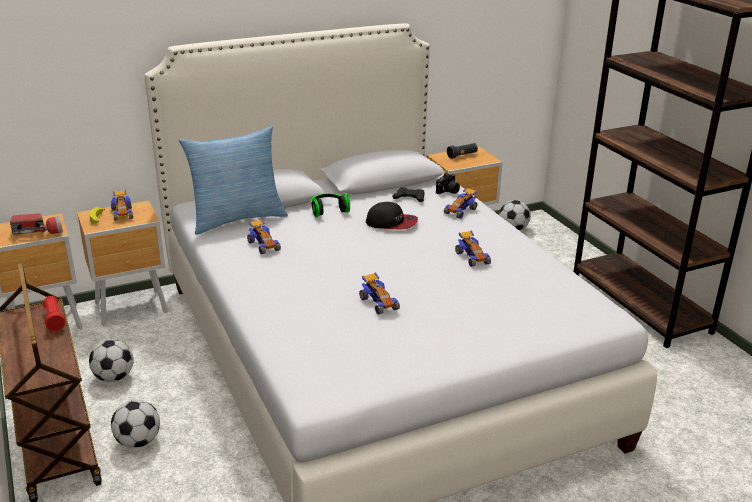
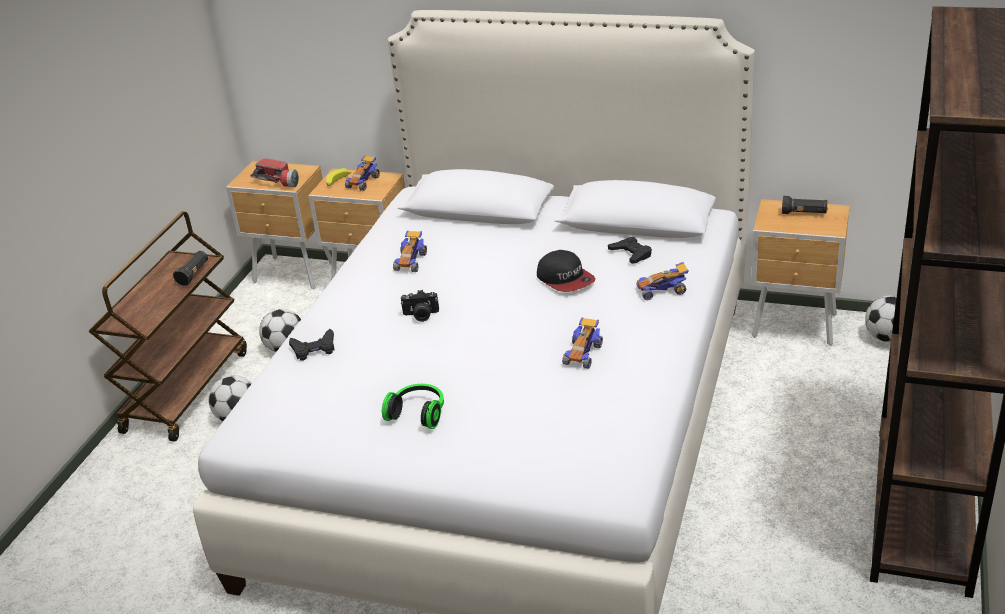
camera: 45 degrees right, 5 degrees up
red flashlight [43,296,65,331] -> black flashlight [173,251,208,286]
pillow [179,126,288,235] -> none
headphones [311,193,350,217] -> headphones moved to [382,384,444,429]
toy car [359,272,400,314] -> none
camera [436,173,460,194] -> camera moved to [401,290,439,322]
none -> black game controller [289,329,335,361]

